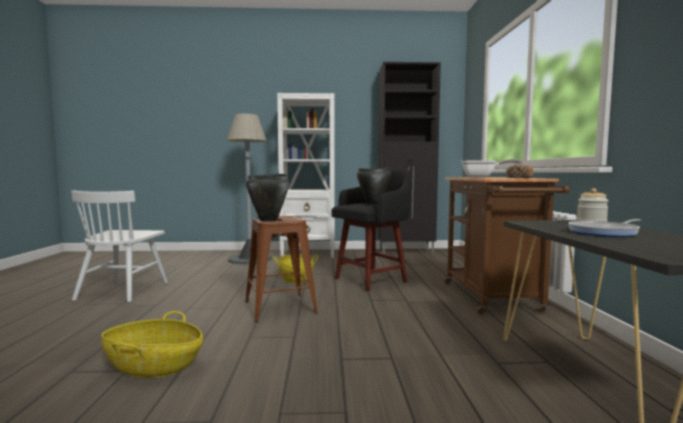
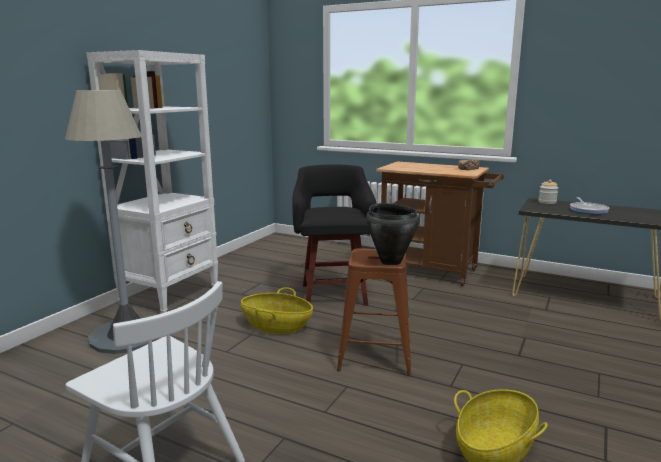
camera: 60 degrees left, 10 degrees up
black cooking pot [357,167,391,205] -> none
black cabinet [378,62,441,254] -> none
frying pan [461,159,522,178] -> none

